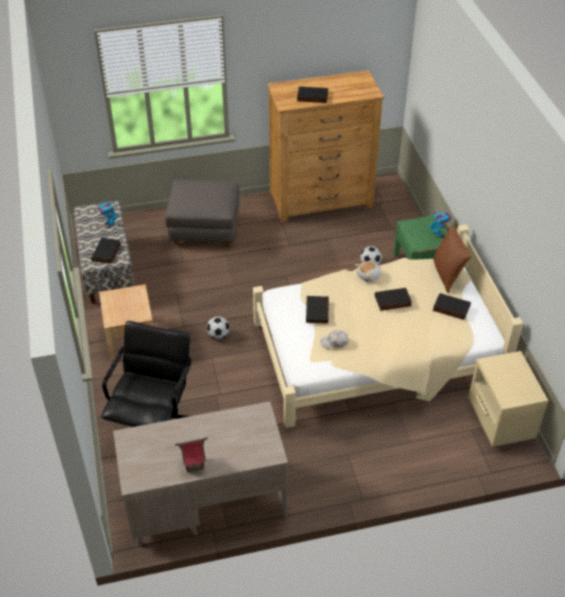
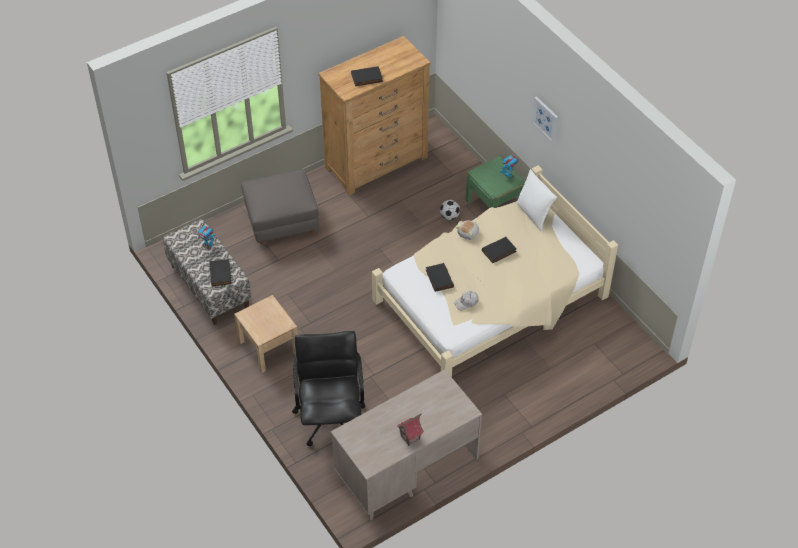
camera: 20 degrees left, 5 degrees up
football [207,316,230,339] -> none
brown pillow [433,223,471,293] -> white pillow [516,169,557,231]
black book [433,293,471,320] -> none
beige nightstand [468,351,548,447] -> none
none -> picture [532,96,558,143]

